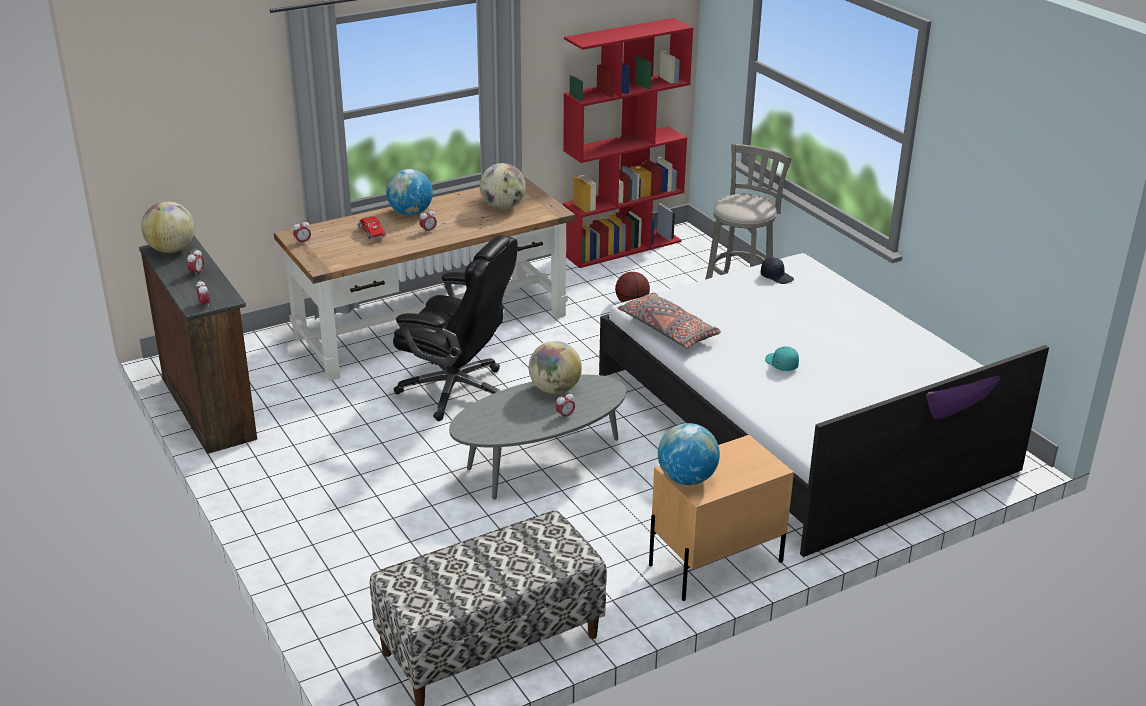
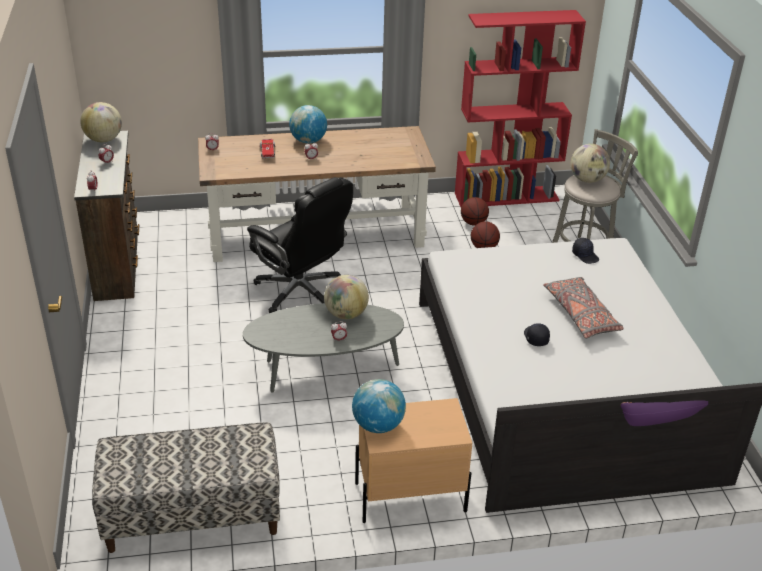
camera: 20 degrees right, 5 degrees up
globe [480,163,526,209] -> globe moved to [570,144,610,183]
grey pillow [618,293,721,348] -> grey pillow moved to [543,277,624,338]
turquoise cap [765,346,799,371] -> black cap [524,323,550,346]
none -> basketball [461,197,489,226]

